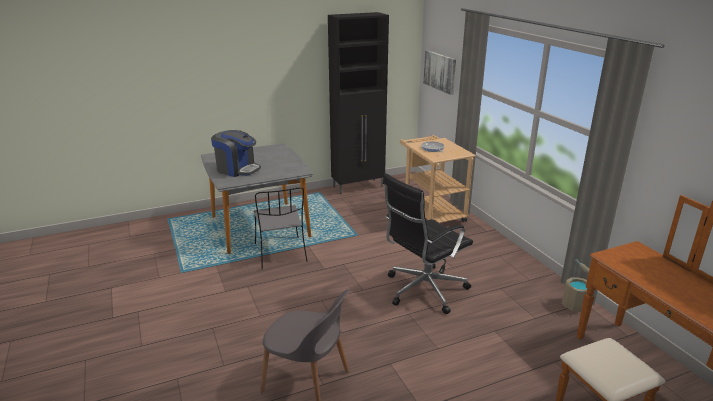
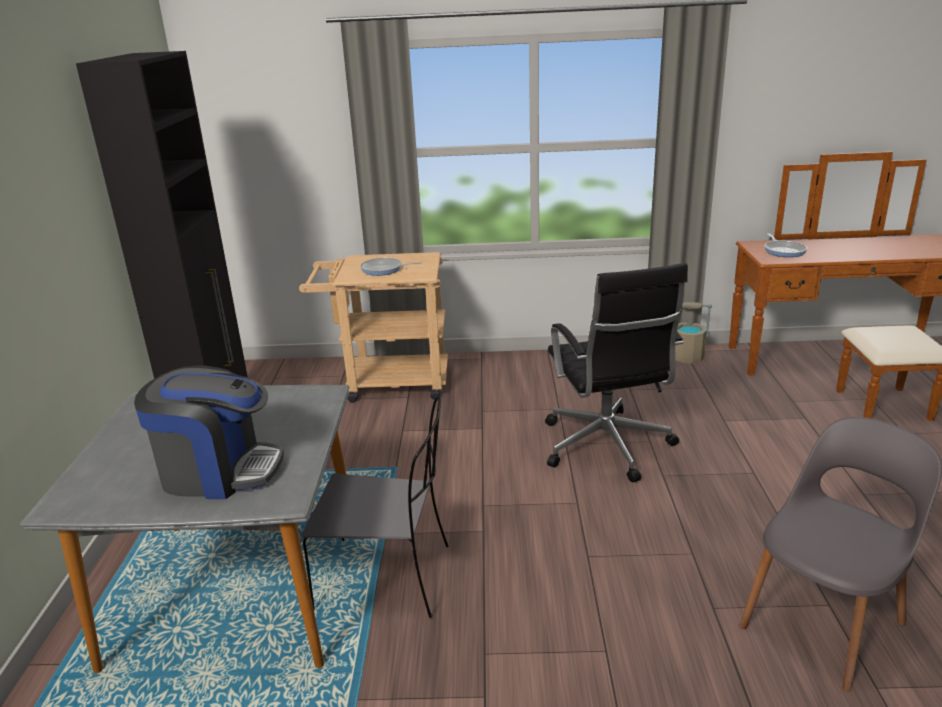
camera: 65 degrees left, 0 degrees up
coffee machine [211,130,261,177] -> coffee machine turned 45 degrees clockwise [134,366,284,499]
picture [423,50,456,95] -> none
none -> frying pan [764,233,807,257]

